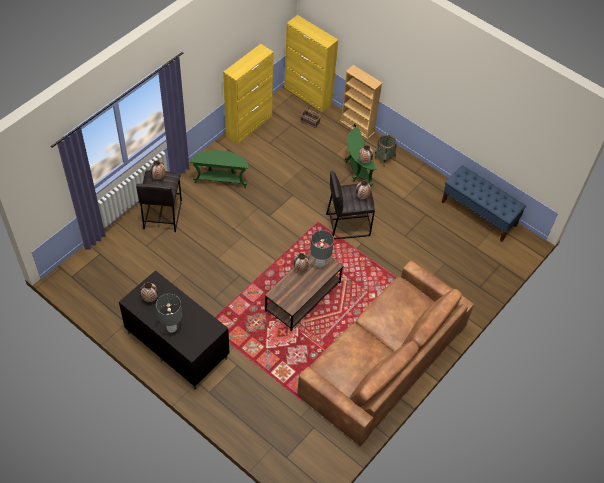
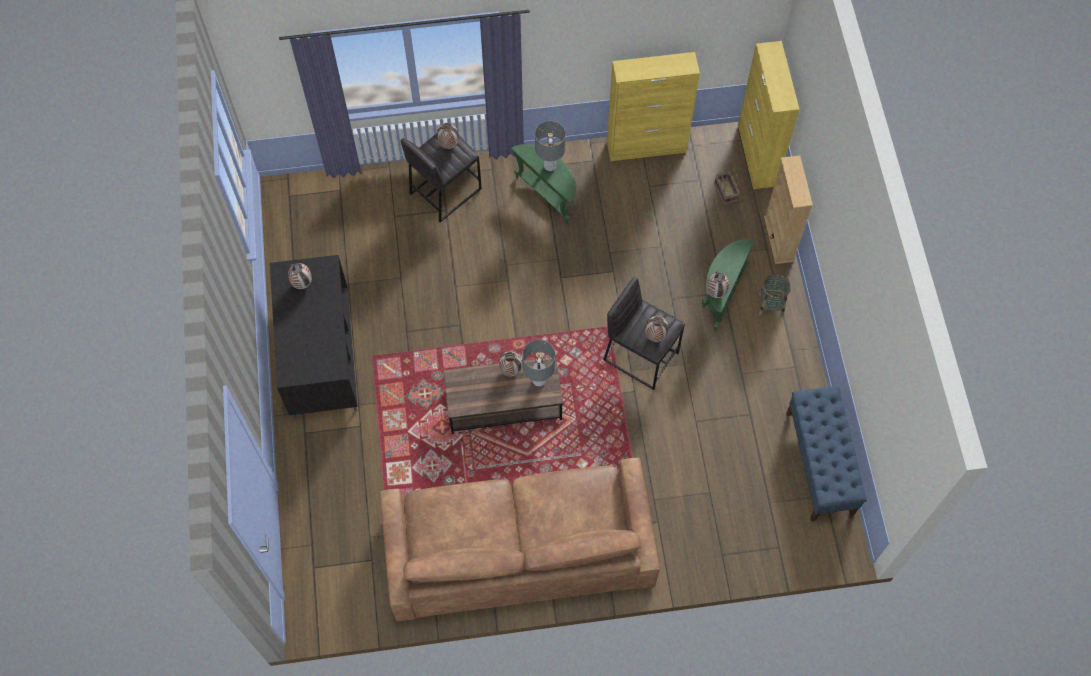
camera: 45 degrees right, 10 degrees up
grey table lamp [156,294,182,333] -> grey table lamp moved to [535,121,566,171]

